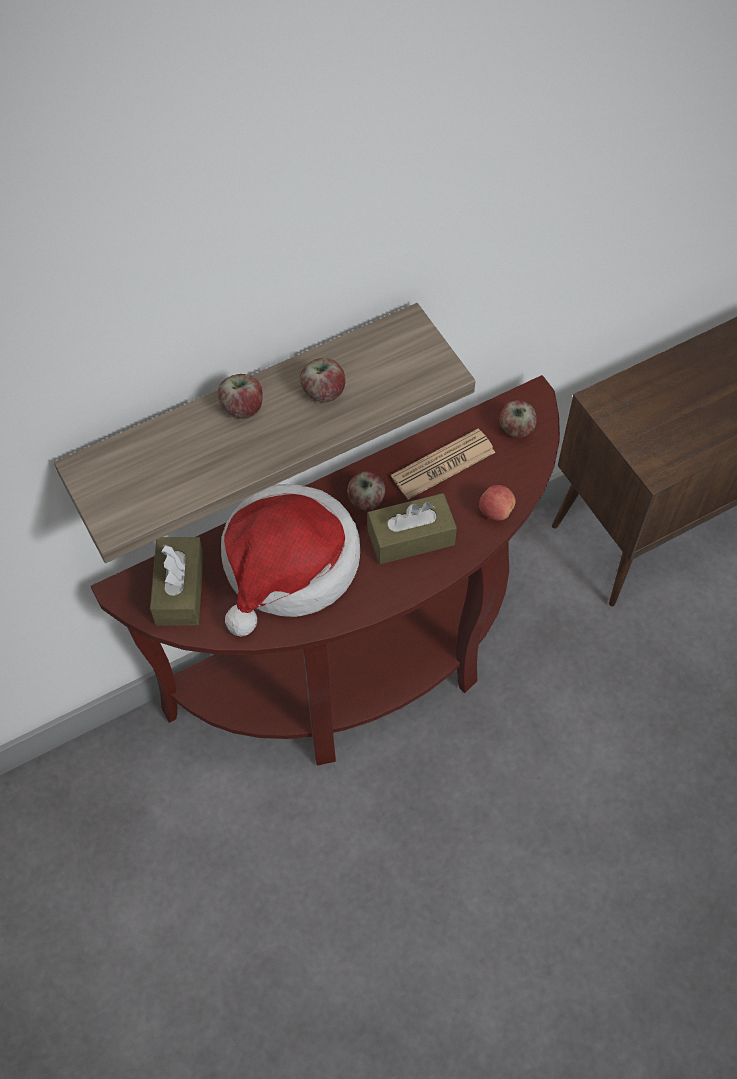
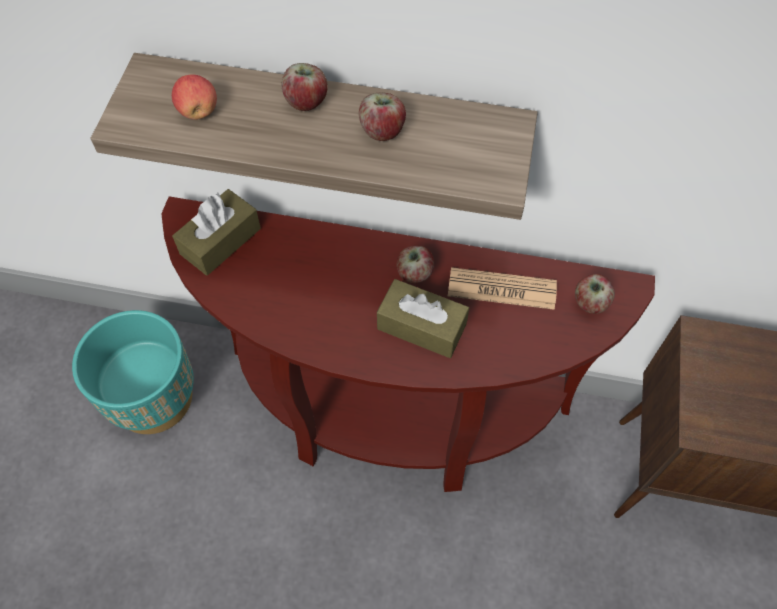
camera: 40 degrees right, 0 degrees up
hat [221,484,360,636] -> none
apple [479,485,516,521] -> apple moved to [172,75,217,120]
none -> turquoise planter [72,310,194,434]

